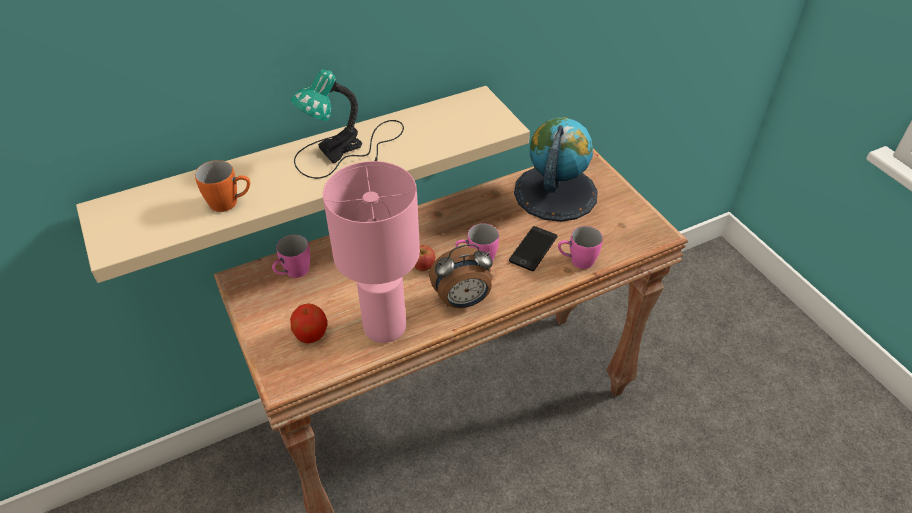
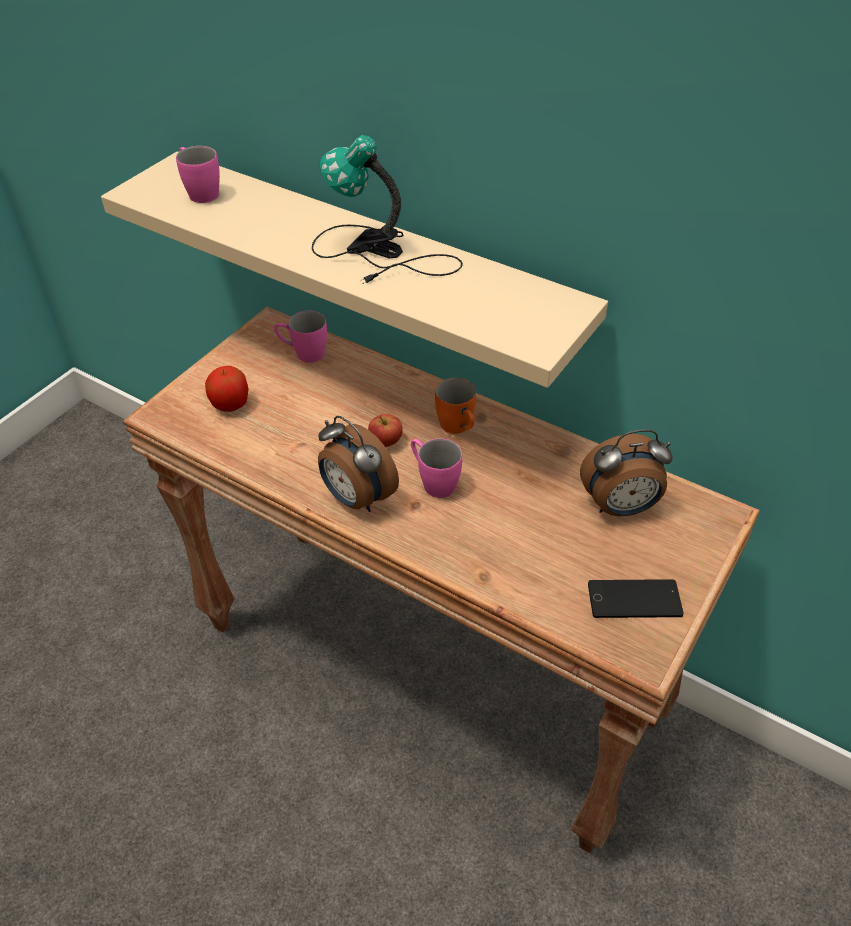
camera: 60 degrees right, 0 degrees up
orange mug [195,160,250,212] -> orange mug moved to [435,378,476,434]
pink table lamp [323,161,420,343] -> none
phone [509,226,558,271] -> phone moved to [588,579,683,618]
globe [514,118,598,222] -> alarm clock [580,429,673,516]
pink mug [558,226,603,269] -> pink mug moved to [176,146,220,203]

